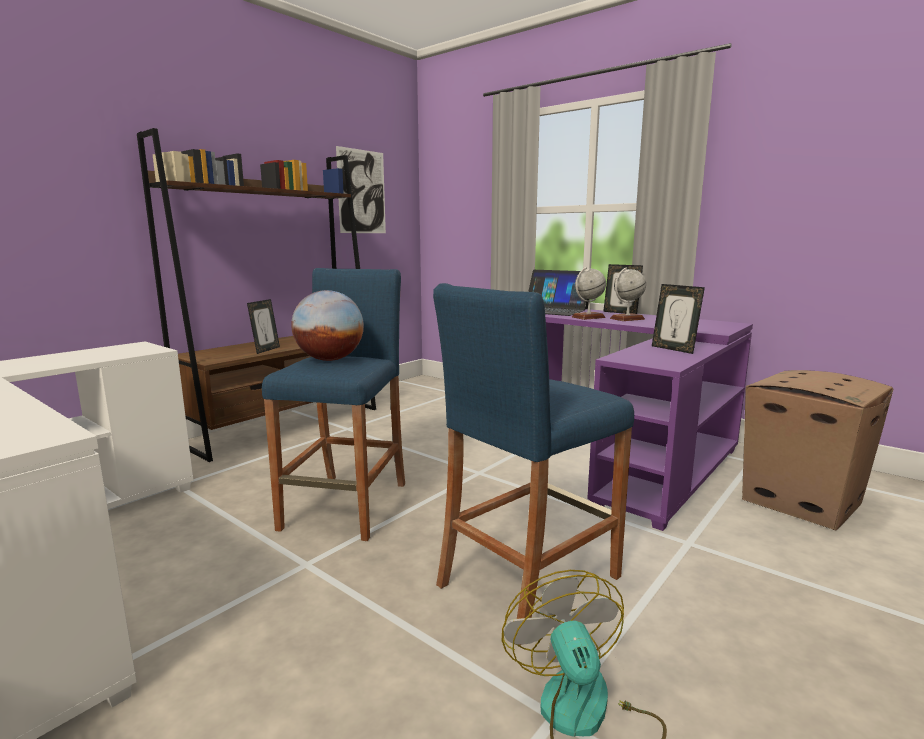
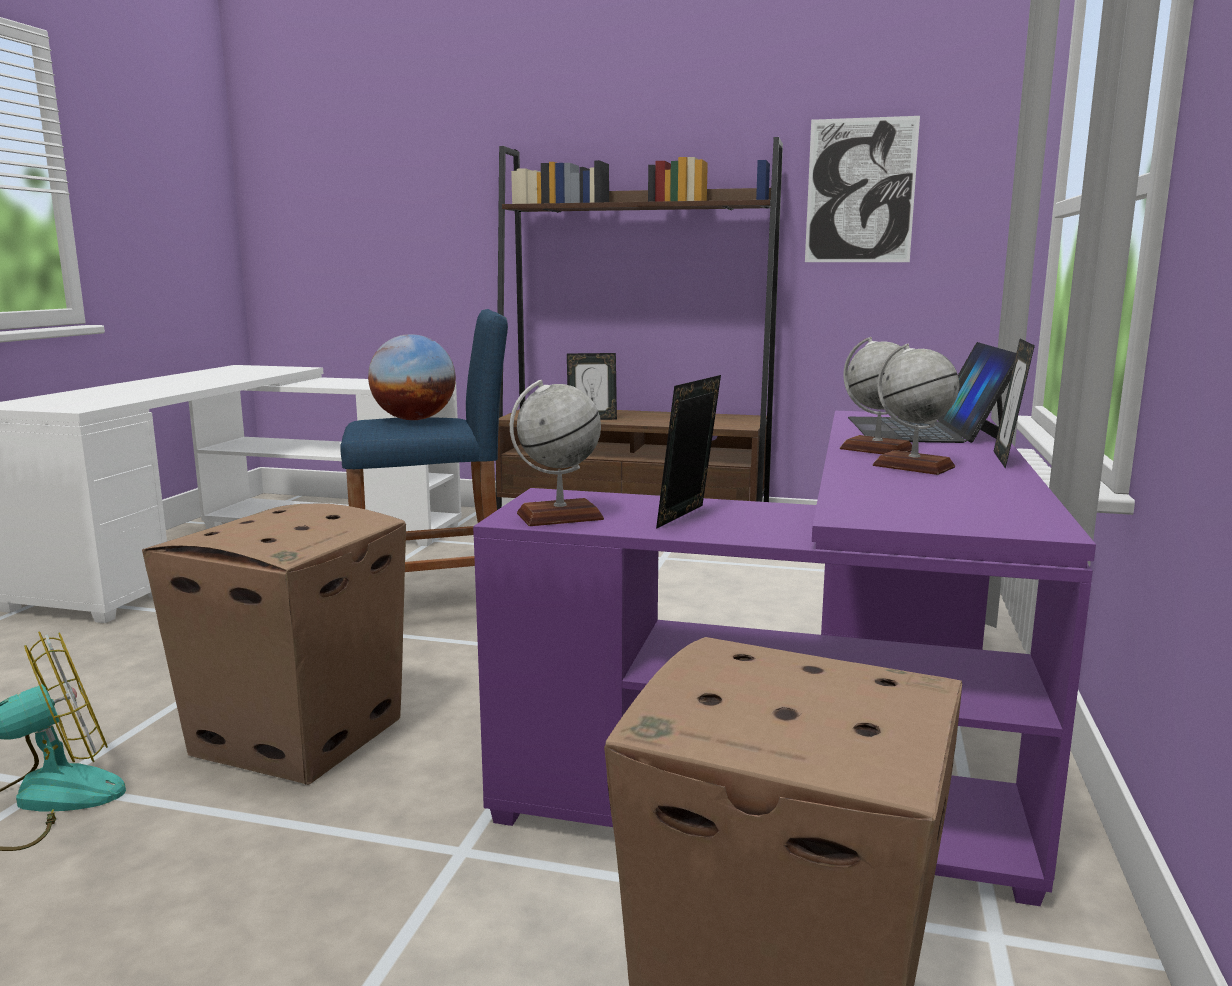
camera: 65 degrees right, 0 degrees up
blue stool [433,283,634,619] -> cardboard box [142,504,406,785]
none -> globe [510,380,604,526]

